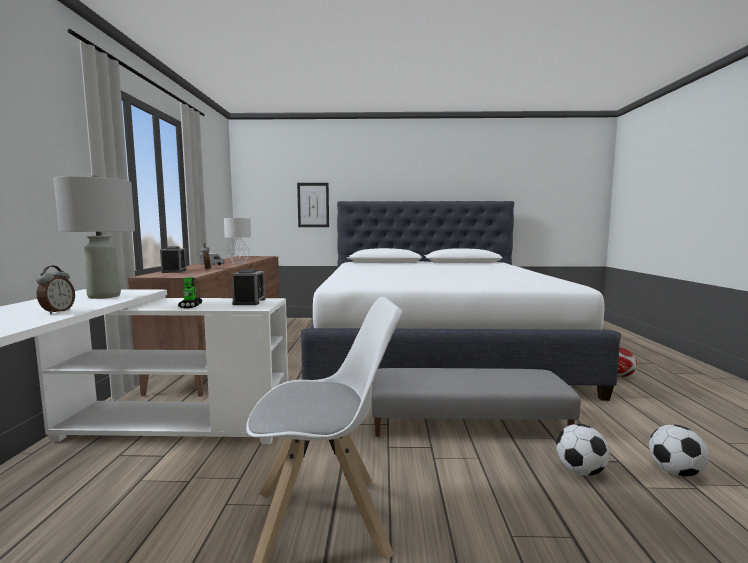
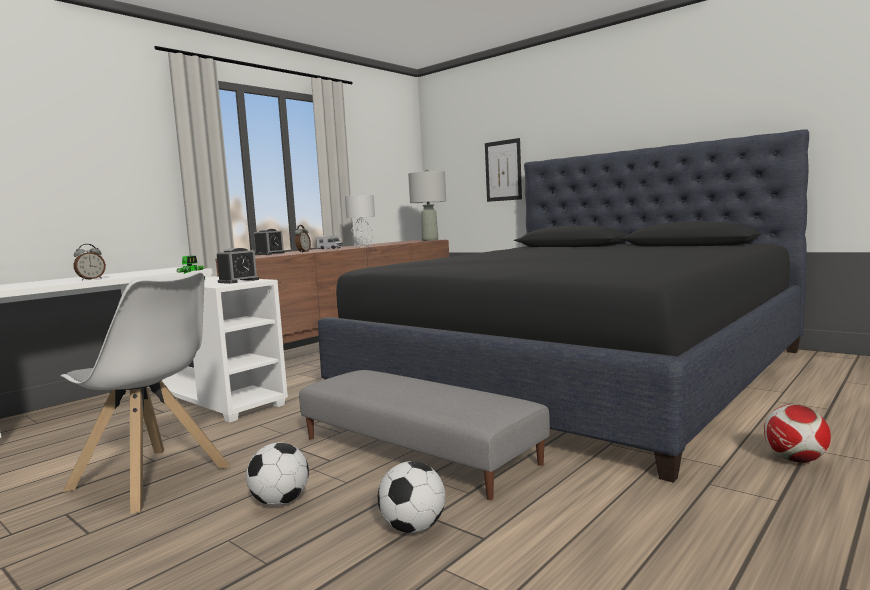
camera: 40 degrees right, 0 degrees up
grey table lamp [53,175,135,299] -> grey table lamp moved to [408,170,446,241]
white bed [301,201,621,401] -> black bed [318,129,809,483]
football [649,424,709,476] -> football moved to [246,442,309,506]

